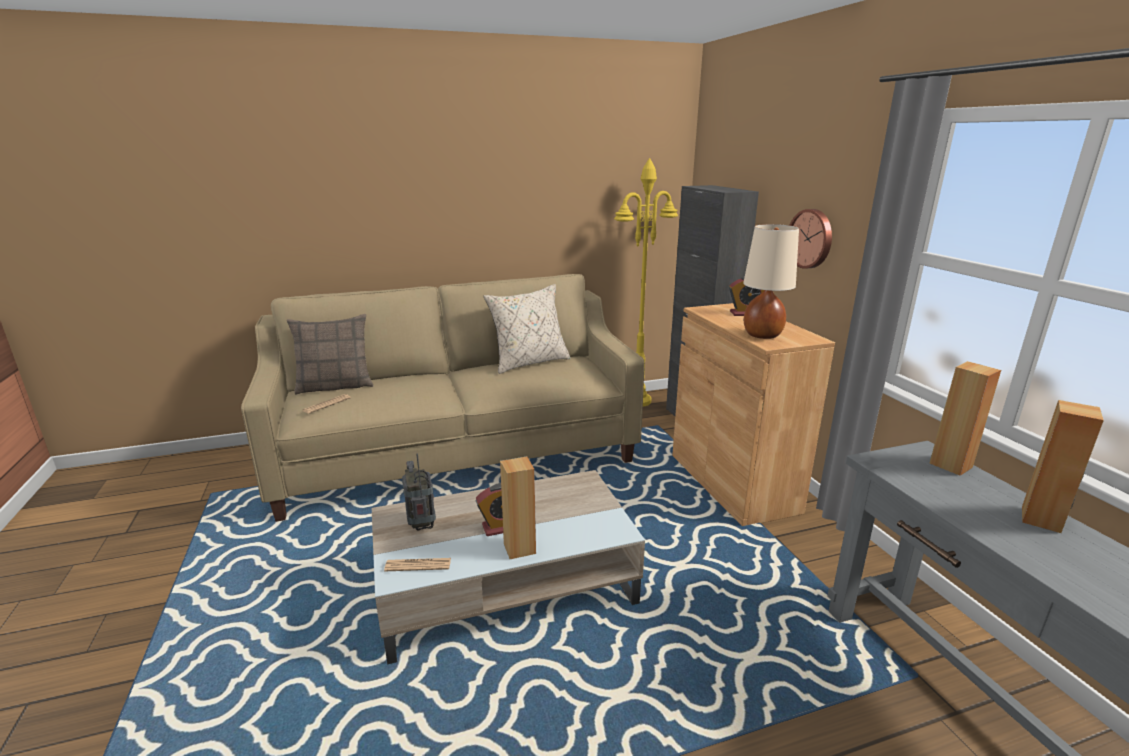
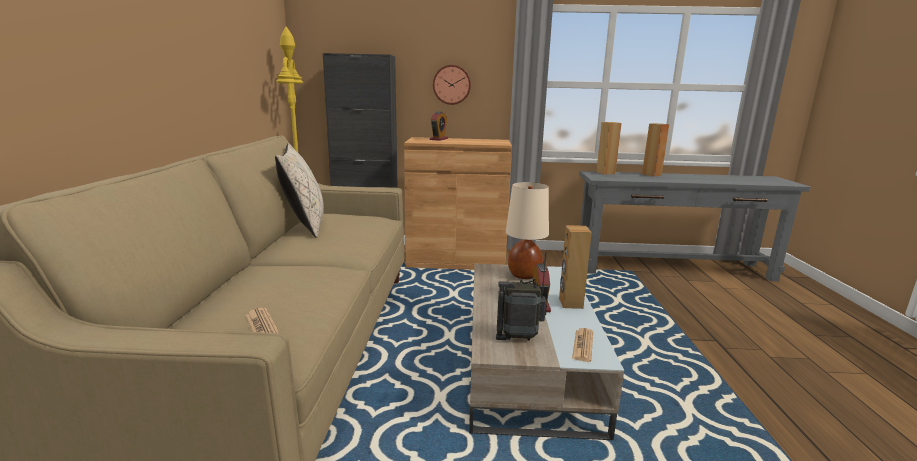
camera: 70 degrees left, 5 degrees down
pillow [287,314,373,394] -> none
beige table lamp [743,224,799,339] -> beige table lamp moved to [506,182,549,279]

